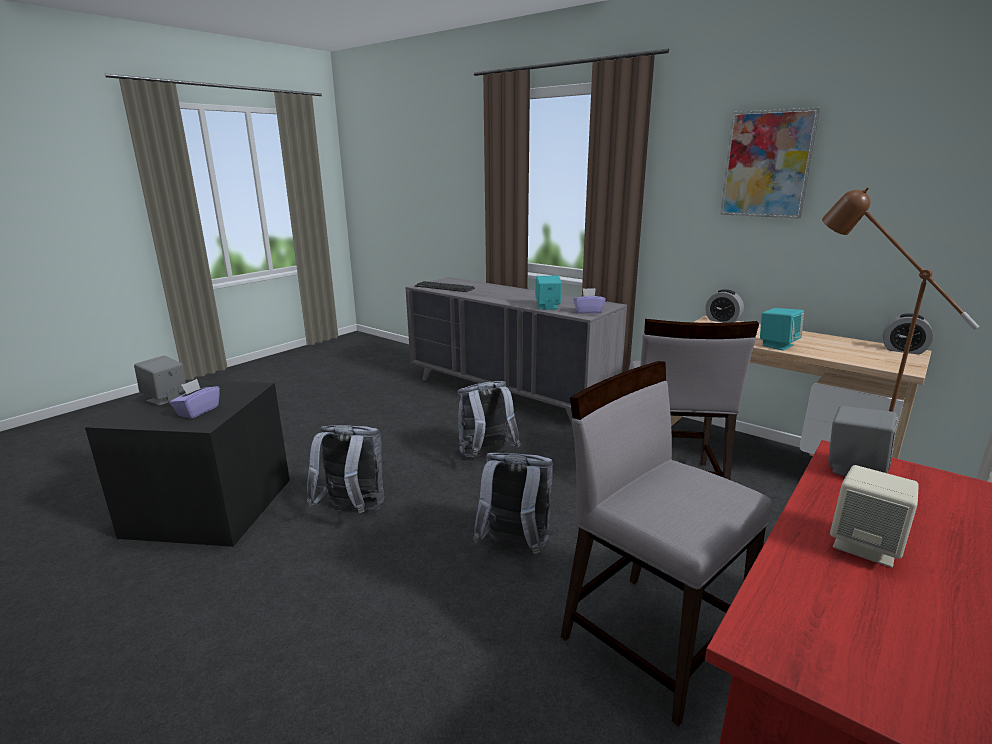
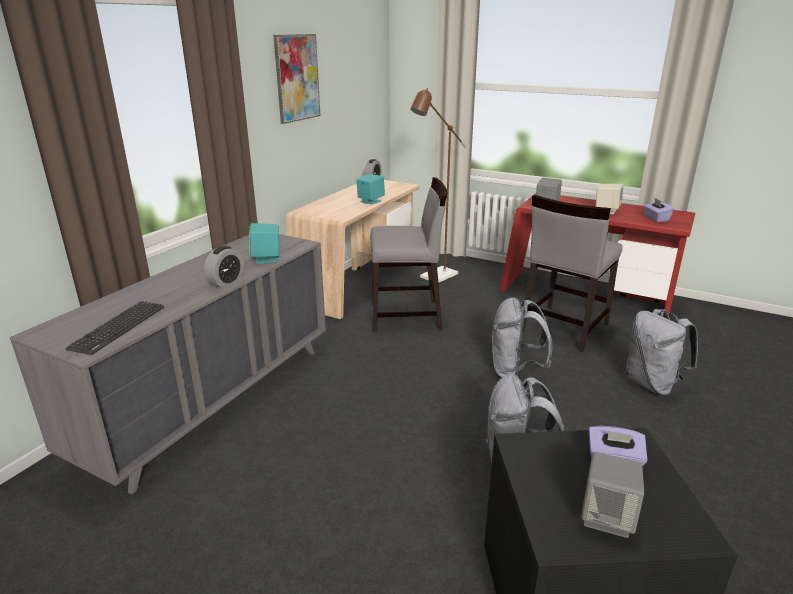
camera: 100 degrees left, 5 degrees up
grey backpack [457,381,521,458] -> grey backpack moved to [625,309,698,396]
purple tissue box [573,288,606,314] -> purple tissue box moved to [643,197,674,222]
alarm clock [705,289,744,323] -> alarm clock moved to [204,246,244,288]

